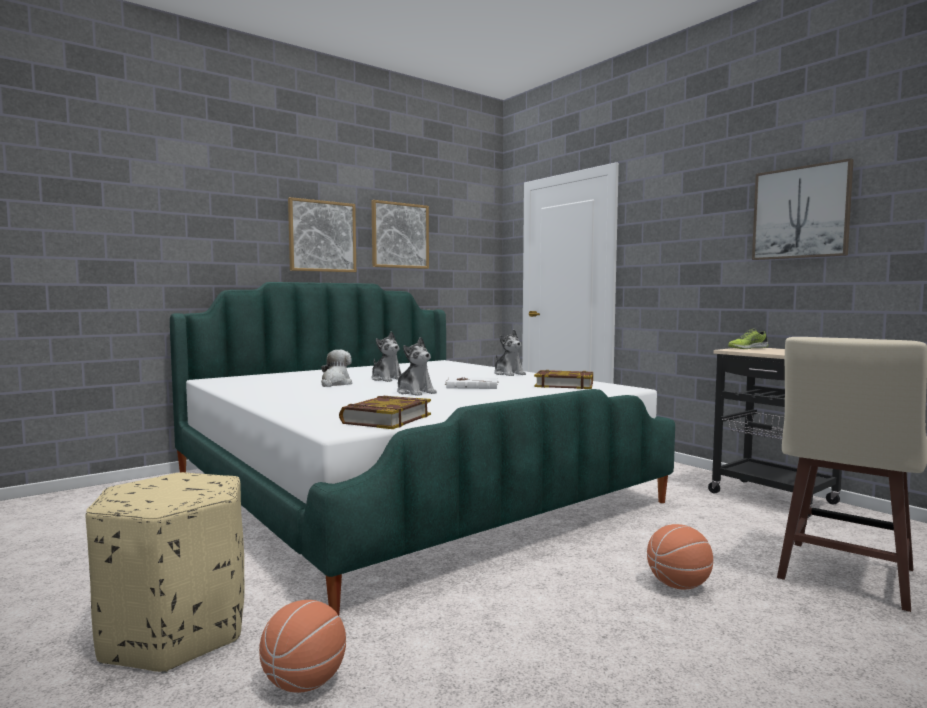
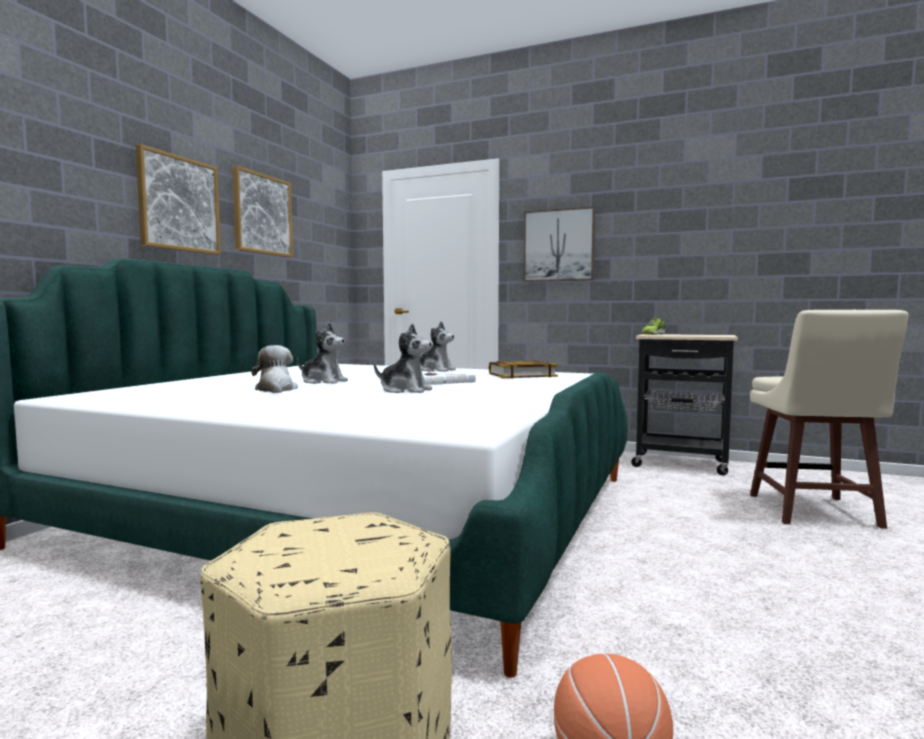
camera: 30 degrees left, 0 degrees up
book [339,396,431,429] -> none
basketball [647,524,713,590] -> none
picture [752,158,854,260] -> picture moved to [523,206,595,282]

